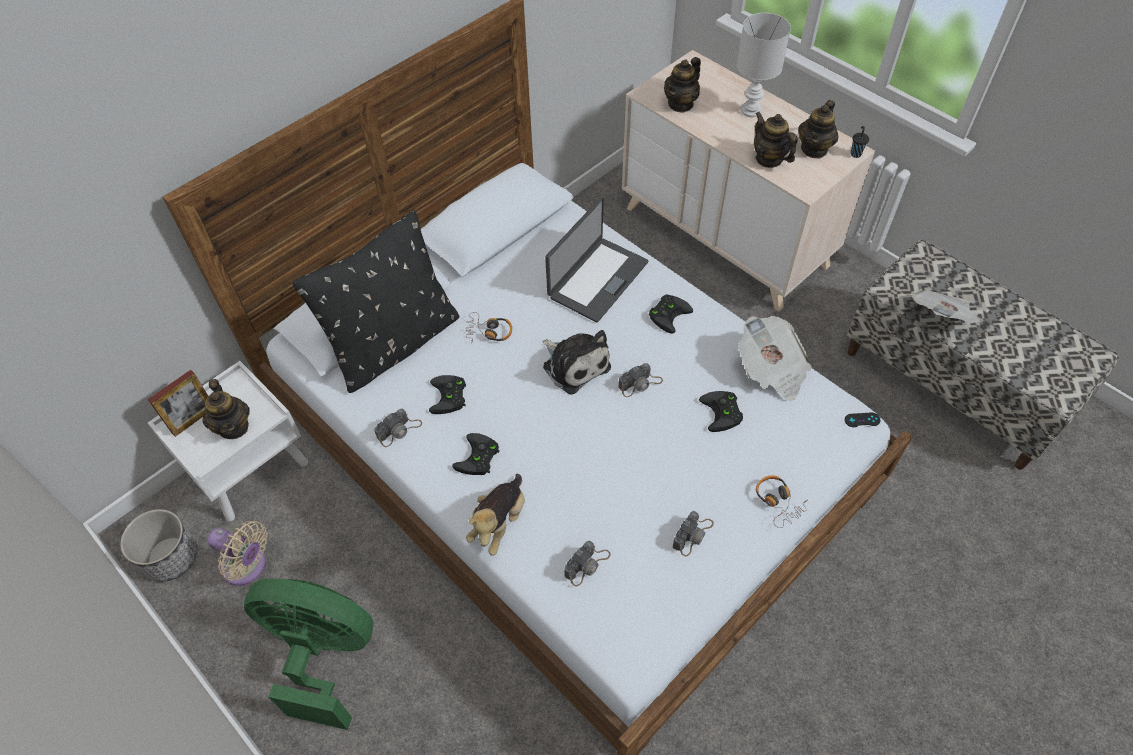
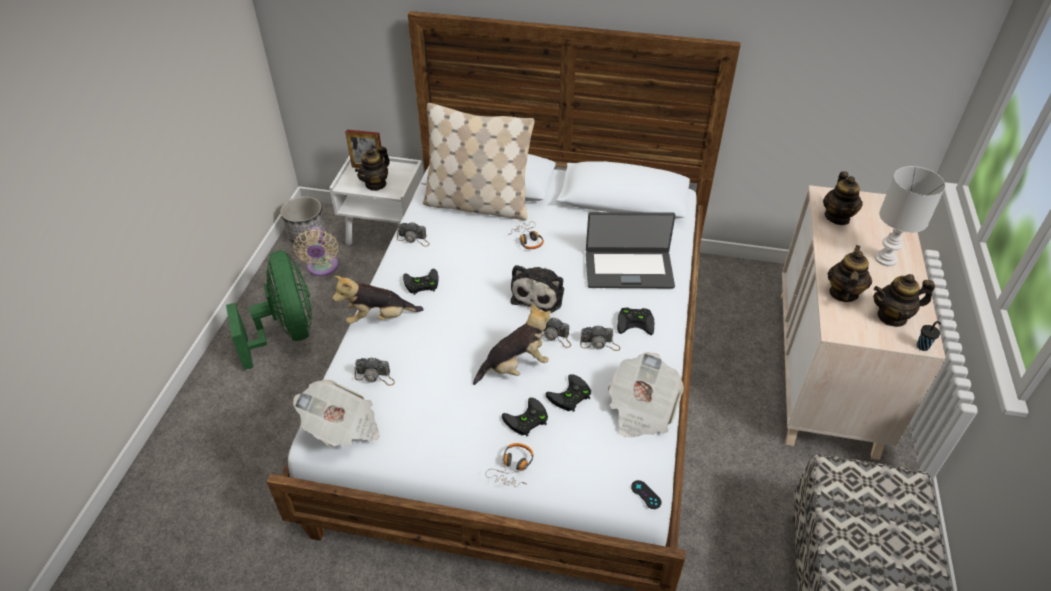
camera: 55 degrees right, 10 degrees down
black pillow [292,210,459,393] -> beige pillow [423,103,534,220]
black game controller [429,375,466,414] -> black game controller moved to [502,397,548,436]
teapot [664,57,701,113] -> teapot turned 90 degrees counterclockwise [823,171,863,225]
camera [673,511,714,556] -> camera moved to [580,325,620,351]
newspaper [911,288,982,324] -> newspaper moved to [293,380,380,447]
none -> plush toy [473,303,551,385]

